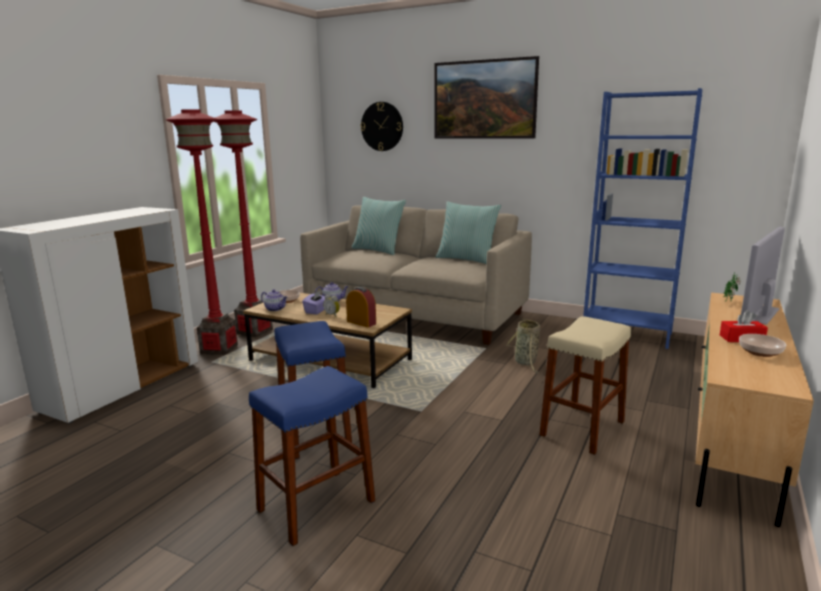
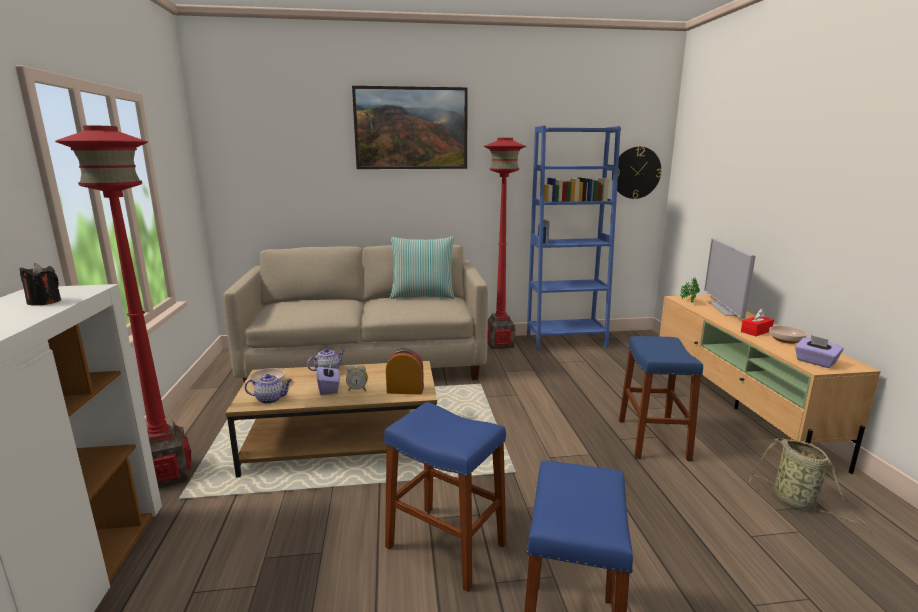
camera: 35 degrees left, 0 degrees up
red floor lamp [214,110,273,338] -> red floor lamp moved to [484,138,526,349]
pillow [352,197,406,255] -> none
wall clock [360,102,403,151] -> wall clock moved to [612,147,662,199]
basket [506,318,540,374] -> basket moved to [749,438,867,525]
beige stool [539,316,631,455] -> blue stool [619,336,703,461]
none -> black candle [19,263,61,306]
none -> purple tissue box [795,335,843,368]

